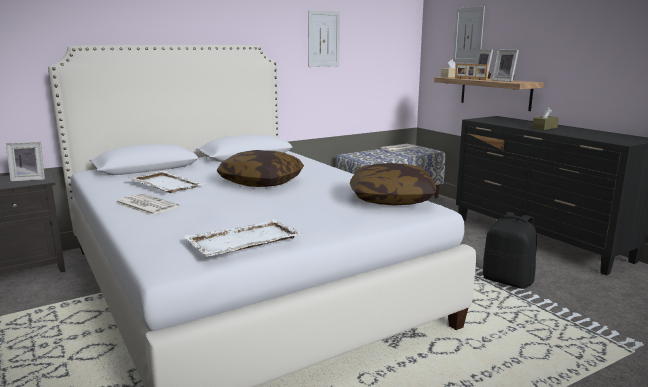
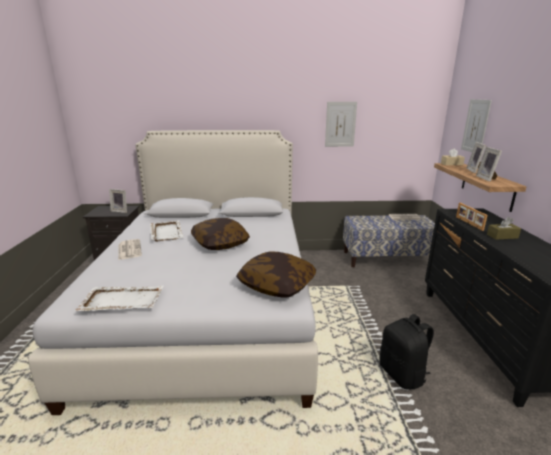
camera: 30 degrees right, 5 degrees up
picture frame [455,63,488,80] -> picture frame moved to [456,203,487,231]

